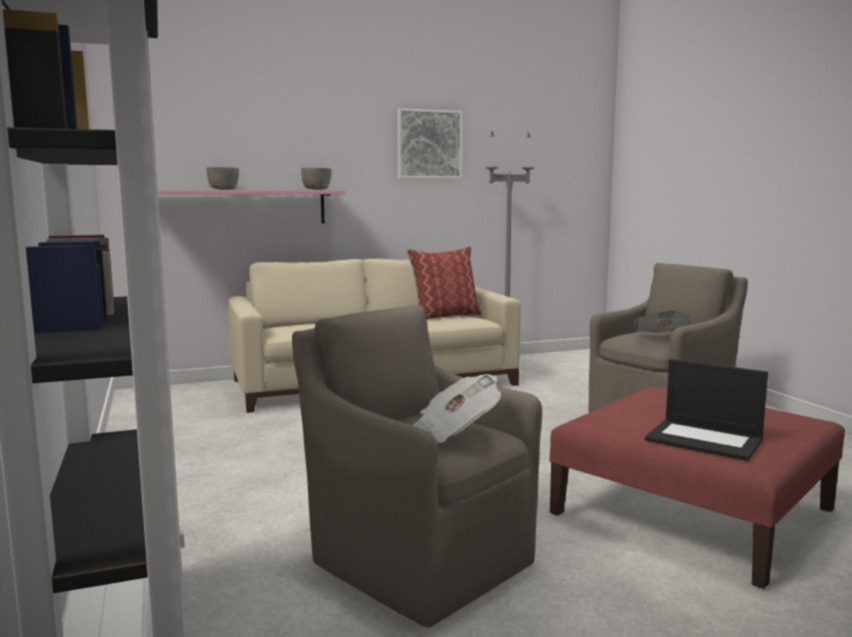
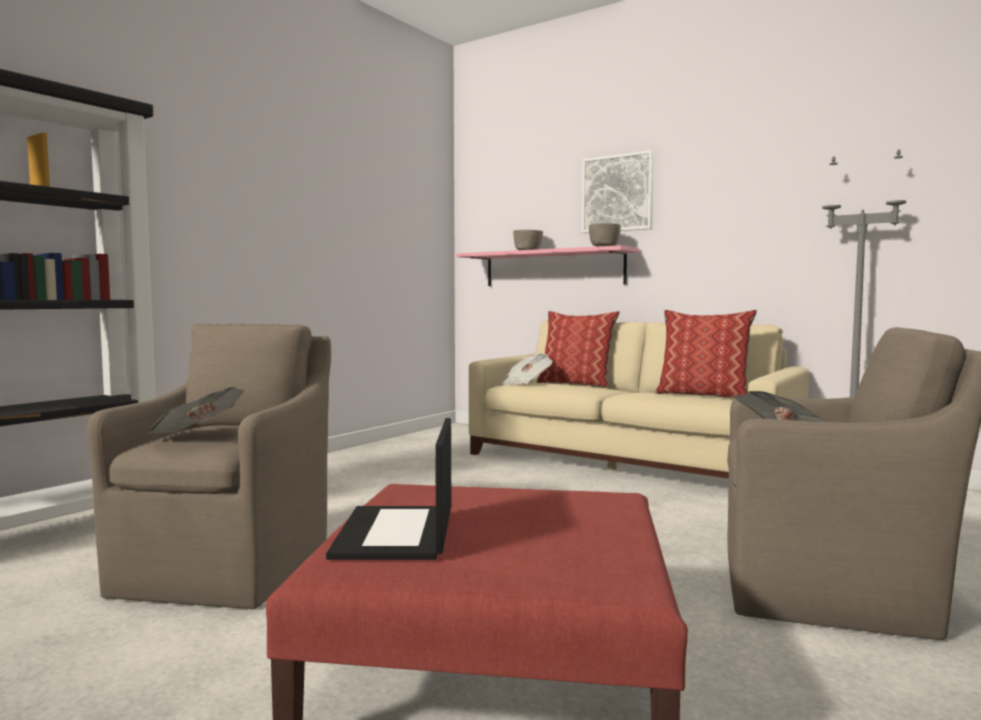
camera: 55 degrees right, 5 degrees down
picture [397,108,463,179] -> picture moved to [582,150,654,233]
none -> newspaper [503,354,553,385]
none -> pillow [537,311,620,388]

